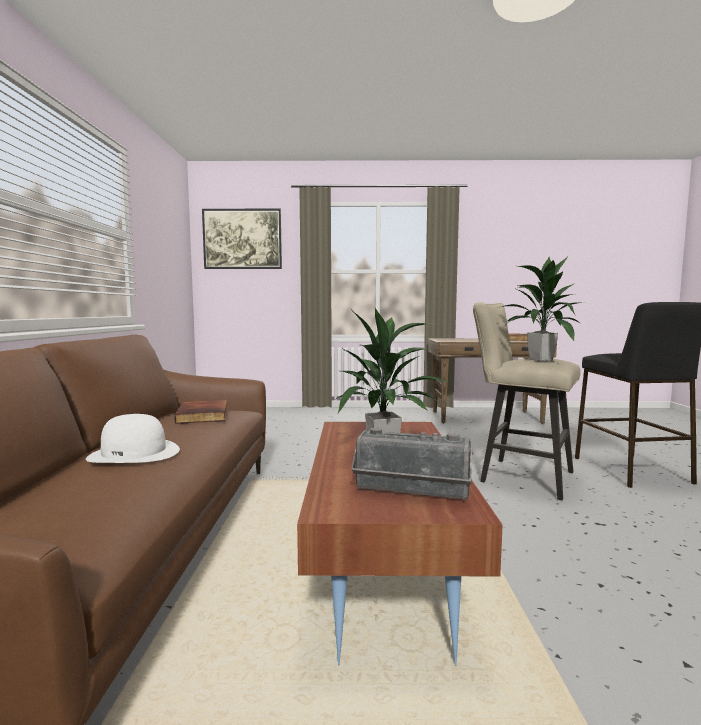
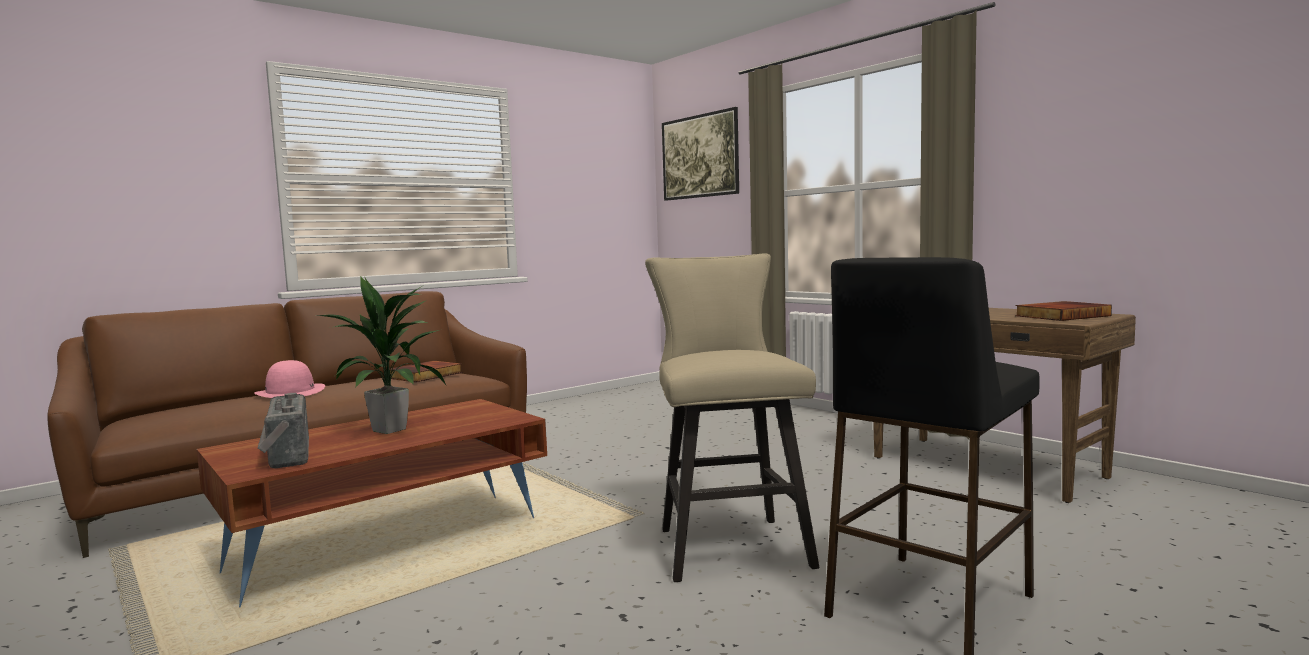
camera: 50 degrees right, 0 degrees up
white hat [86,414,180,463] -> pink hat [254,360,325,398]
potted plant [502,256,580,361] -> none

